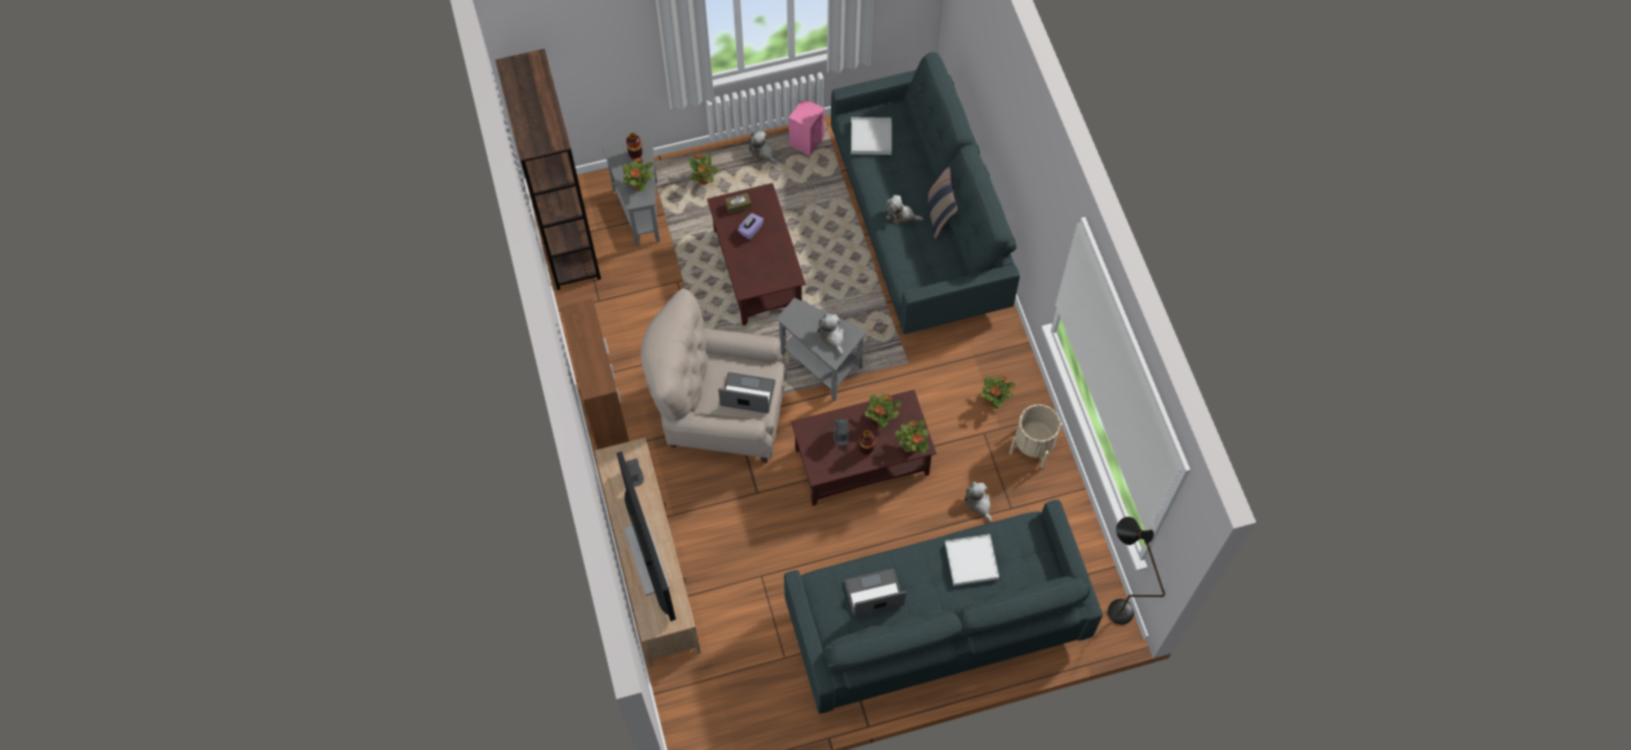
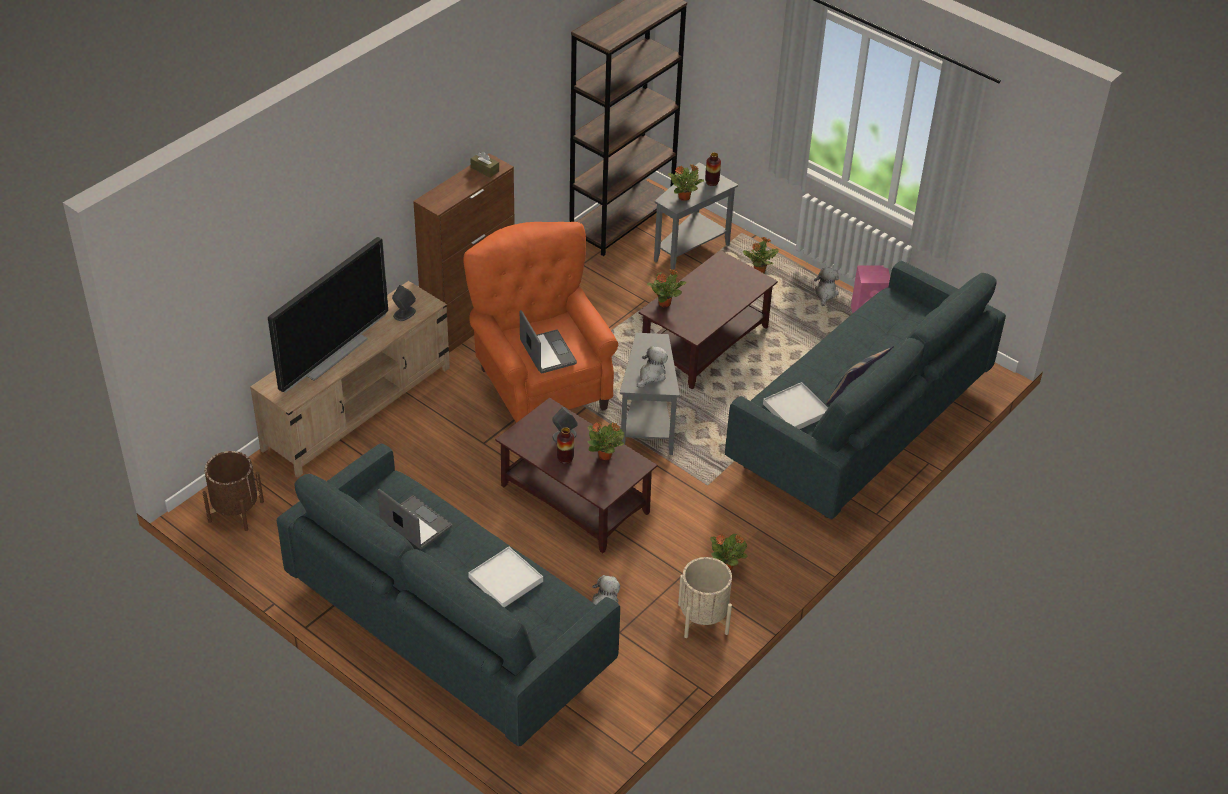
camera: 55 degrees right, 20 degrees down
beige armchair [641,288,787,463] -> orange armchair [463,222,618,424]
brown tissue box [725,193,751,214] -> brown tissue box moved to [470,152,499,178]
purple tissue box [737,213,764,240] -> none
white tray [851,117,892,155] -> white tray moved to [763,382,828,429]
plush toy [886,195,924,225] -> none
potted plant [895,420,929,453] -> potted plant moved to [647,269,686,307]
black floor lamp [1108,517,1165,625] -> none
none -> brown planter [202,451,264,531]

